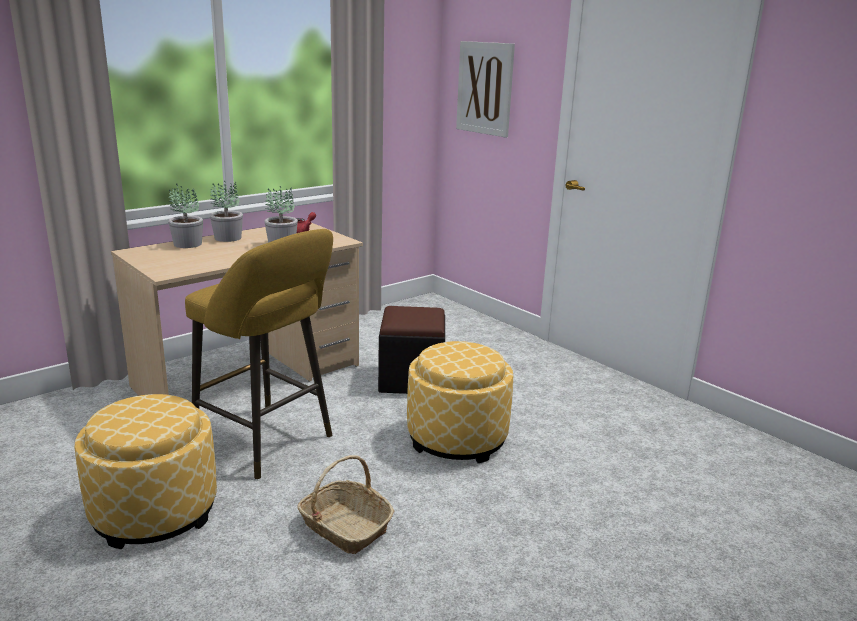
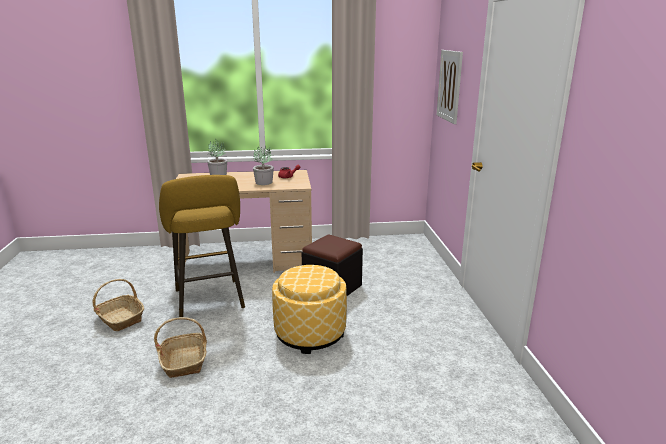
camera: 35 degrees right, 0 degrees up
ottoman [74,394,217,549] -> basket [93,279,144,331]
potted plant [210,181,243,242] -> none

